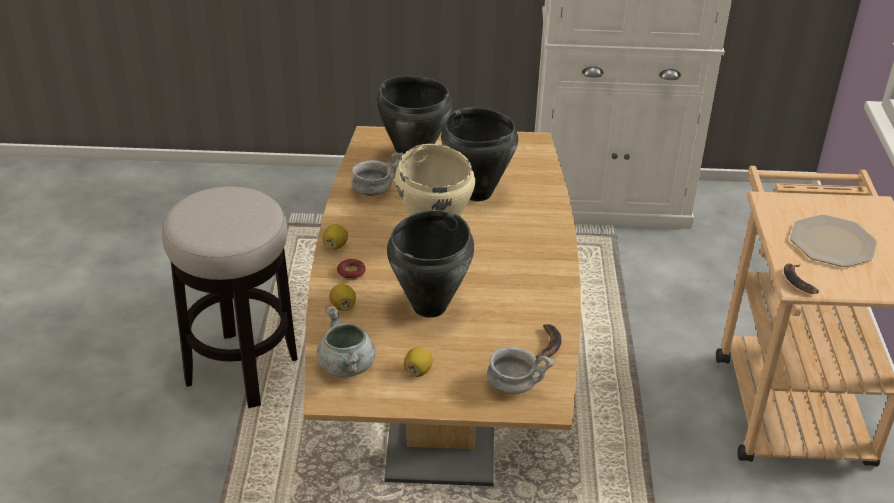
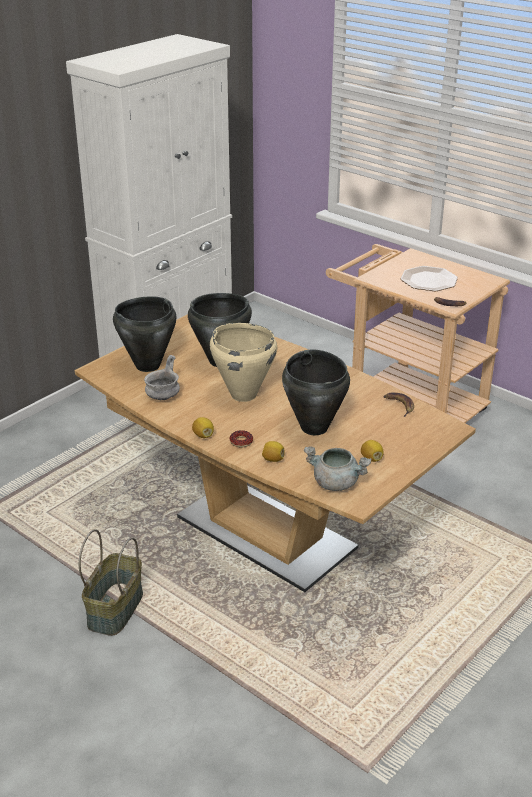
camera: 50 degrees left, 5 degrees down
stool [162,186,298,408] -> basket [79,529,143,636]
grey bowl [487,347,555,394] -> none

